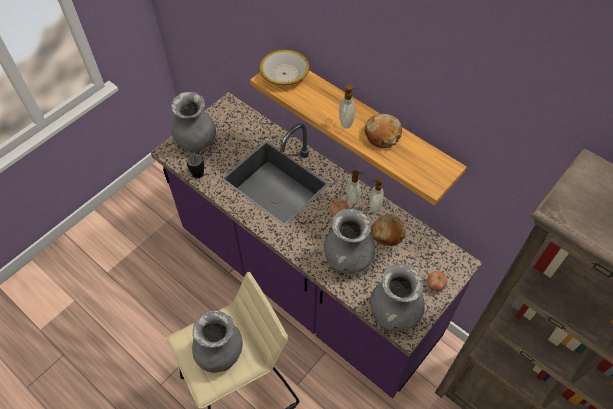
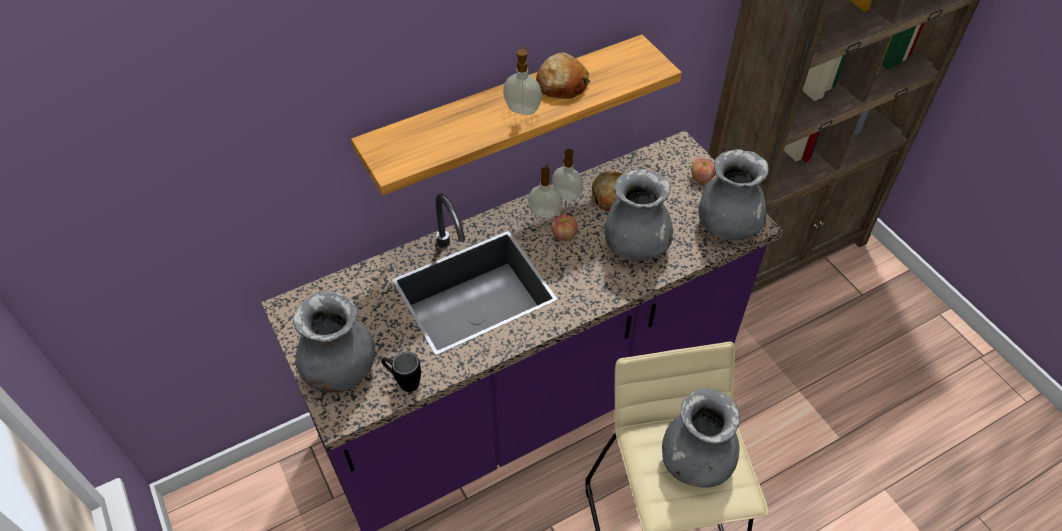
camera: 70 degrees left, 5 degrees down
bowl [260,50,309,85] -> none

